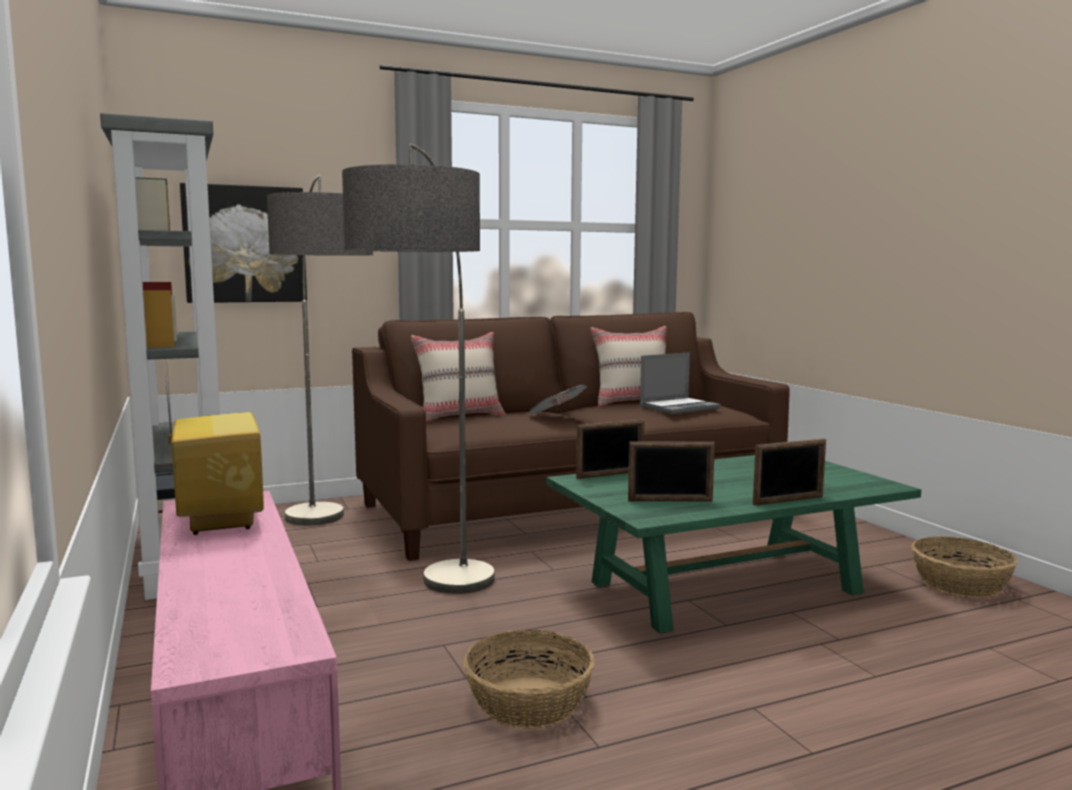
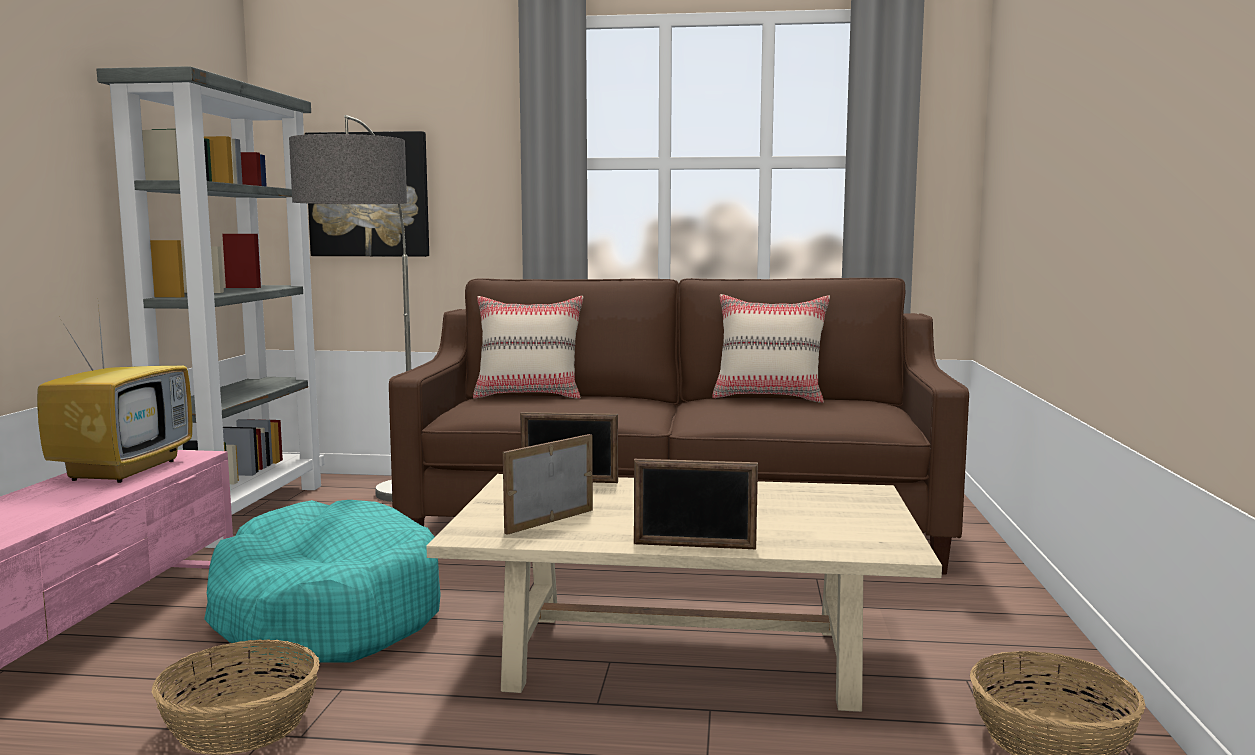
camera: 30 degrees right, 0 degrees up
floor lamp [342,143,495,594] -> turquoise dog bed [204,500,441,665]
newspaper [526,384,587,414] -> none
green coffee table [546,455,921,634] -> beige coffee table [426,474,942,712]
picture frame [628,441,715,501] -> picture frame turned 105 degrees clockwise [503,434,593,535]
laptop [639,352,721,414] -> none

